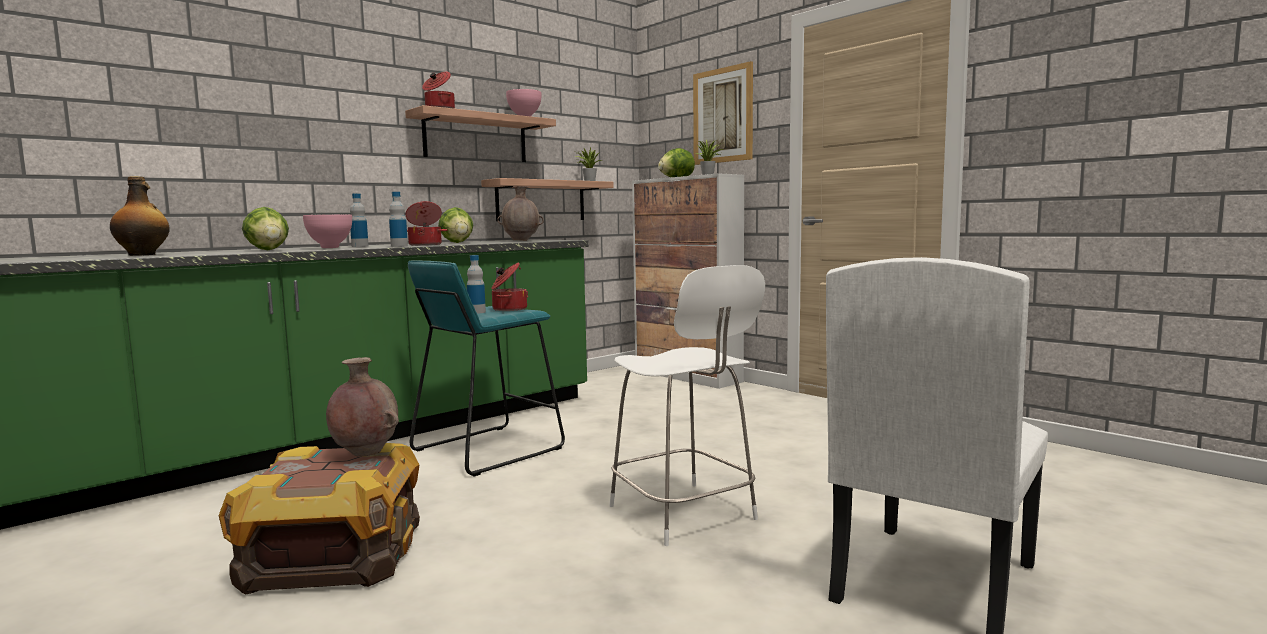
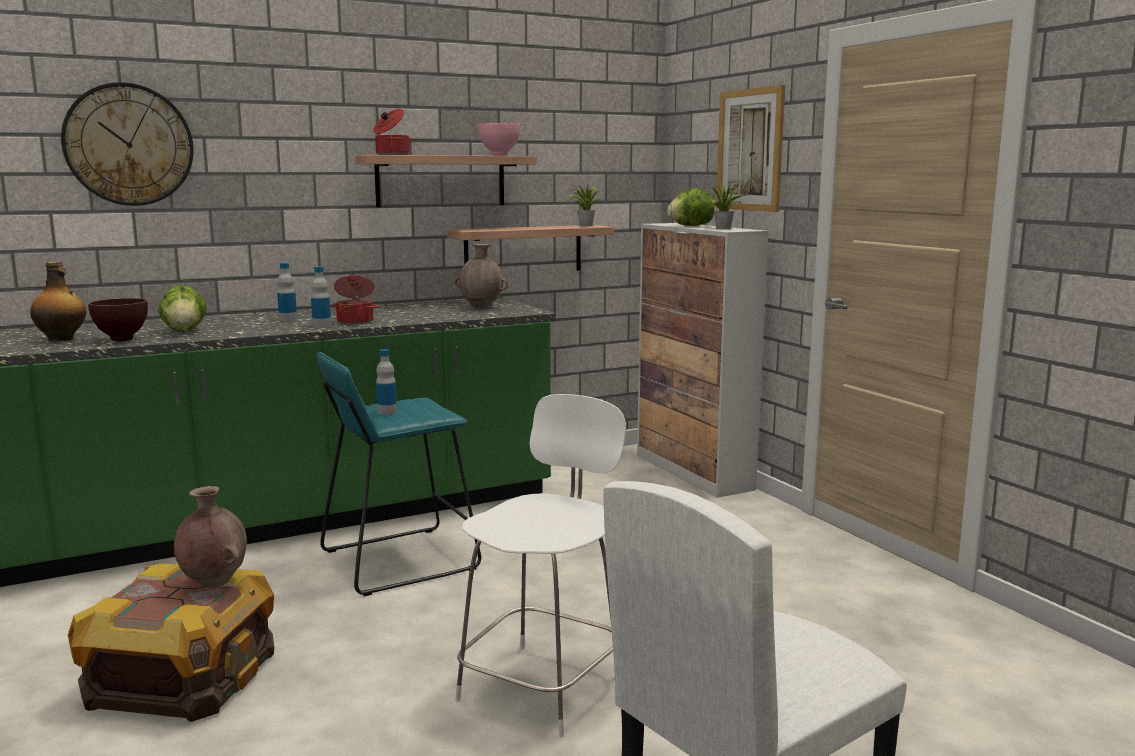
camera: 15 degrees right, 5 degrees up
pink bowl [303,214,352,248] -> none
lettuce [438,207,473,243] -> none
cooking pot [491,262,528,311] -> none
white chair [610,265,765,546] -> white chair turned 135 degrees counterclockwise [455,394,626,738]
none -> wall clock [61,82,194,206]
none -> brown bowl [88,298,148,342]

